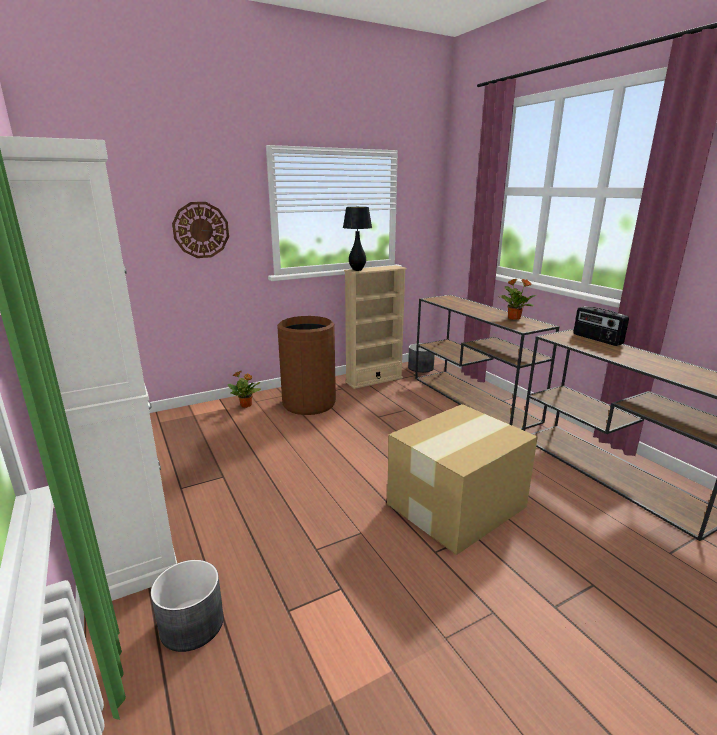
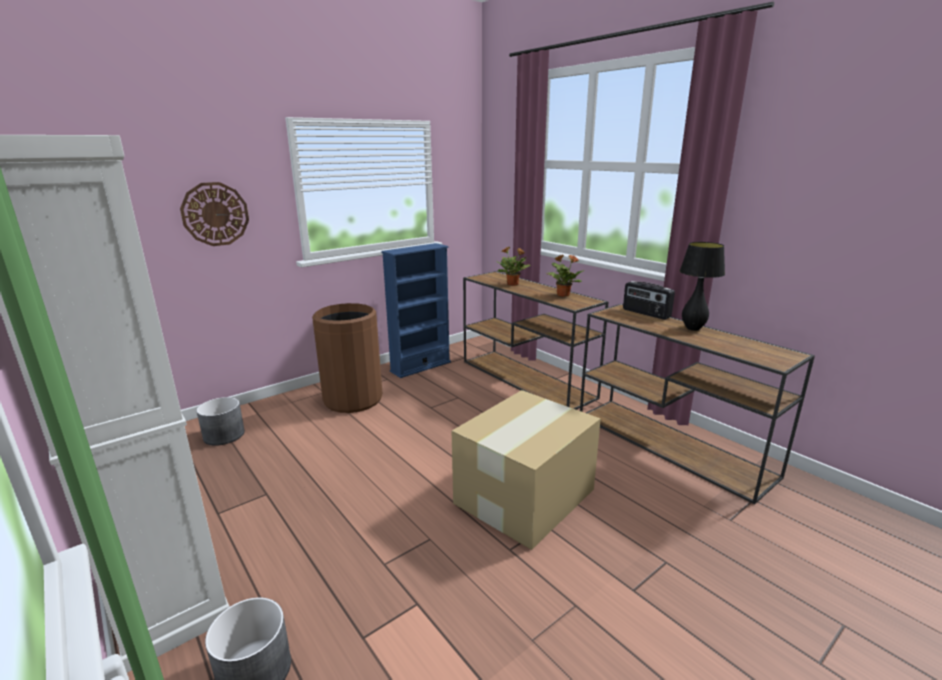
camera: 10 degrees left, 0 degrees up
potted plant [227,371,261,408] -> potted plant moved to [496,246,531,286]
black table lamp [343,207,372,271] -> black table lamp moved to [680,242,725,331]
beige bookcase [344,265,407,389] -> blue bookcase [381,243,451,378]
grey planter [408,343,435,373] -> grey planter moved to [196,397,245,446]

